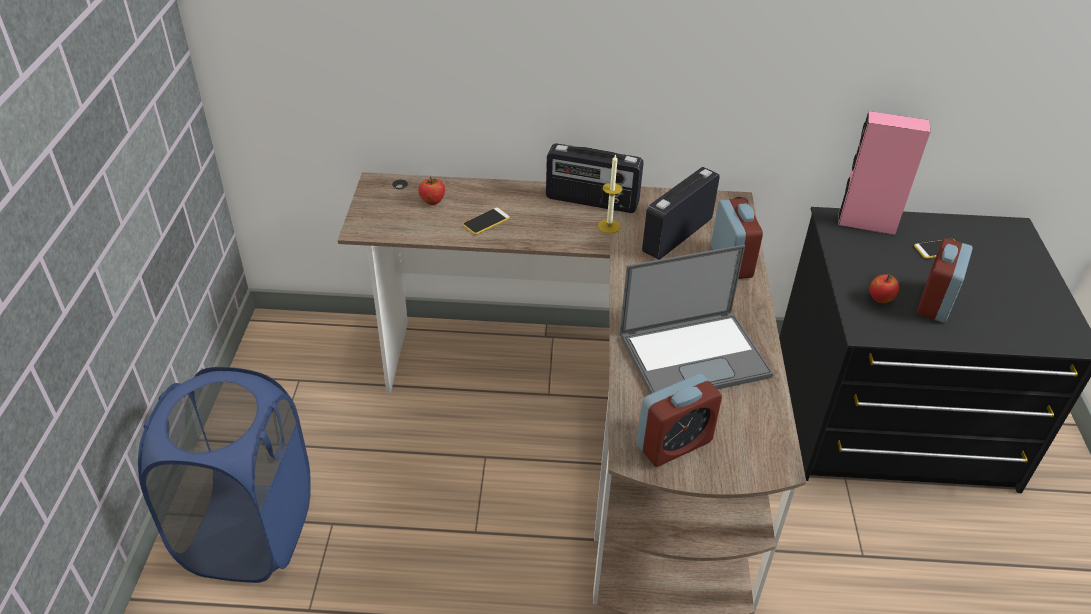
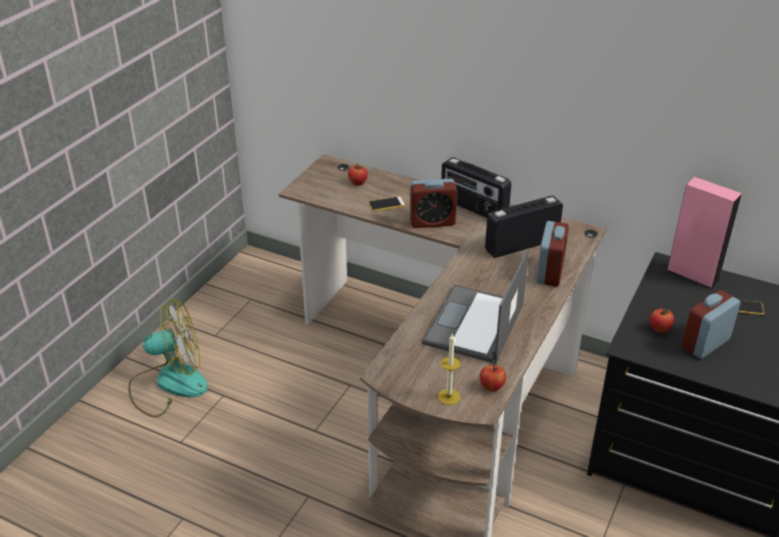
camera: 25 degrees right, 5 degrees down
blue laundry basket [138,367,311,583] -> fan [128,299,208,417]
candle [598,154,622,233] -> candle moved to [438,333,461,405]
laptop [619,245,773,394] -> laptop turned 105 degrees clockwise [422,248,529,364]
alarm clock [636,374,722,467] -> alarm clock moved to [410,179,457,228]
none -> apple [479,365,506,391]

